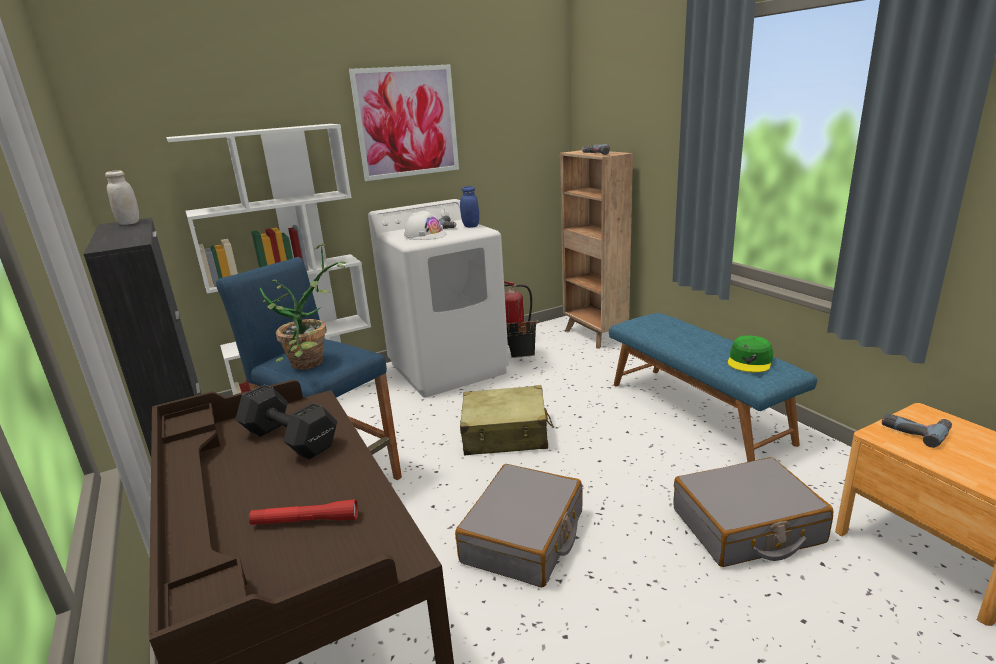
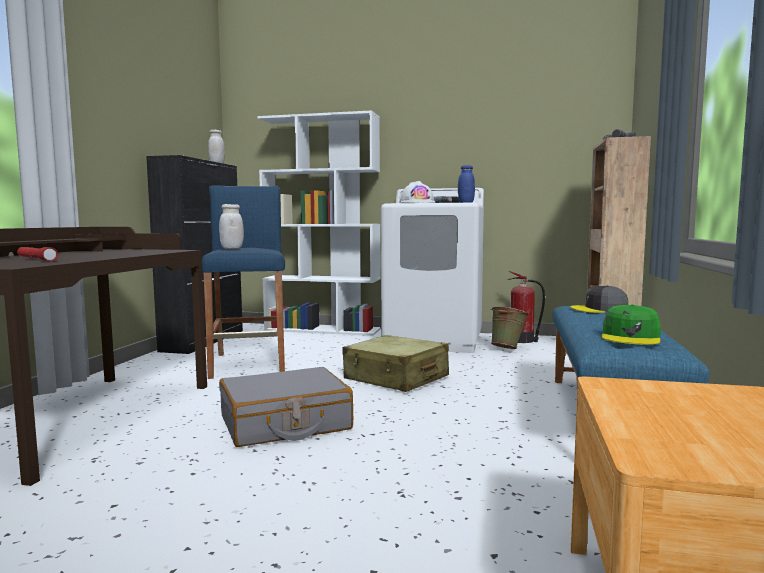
camera: 40 degrees right, 15 degrees down
black dumbbell [235,385,337,459] -> none
potted plant [260,244,347,369] -> white jar [219,204,244,249]
picture [349,65,459,181] -> none
black bucket [507,319,538,358] -> green bucket [490,306,529,349]
grey suitcase [673,457,833,567] -> none
green cap [728,335,773,373] -> green cap turned 45 degrees counterclockwise [601,304,661,345]
power drill [882,413,952,448] -> none
none -> grey cap [570,285,629,313]

